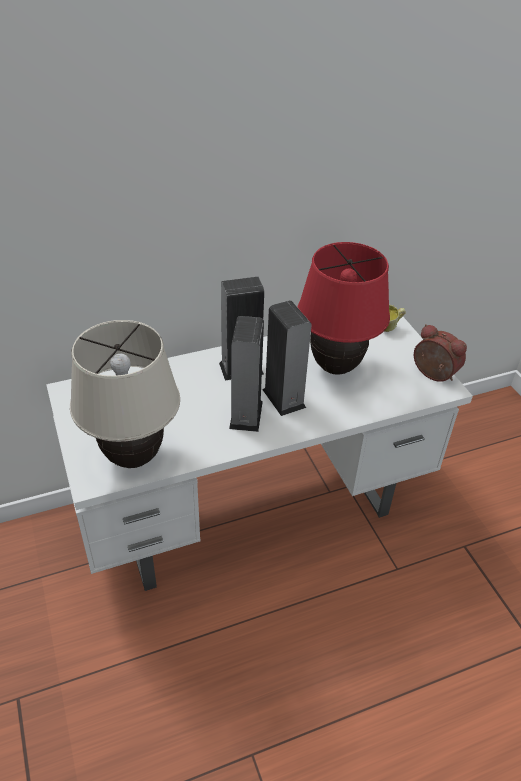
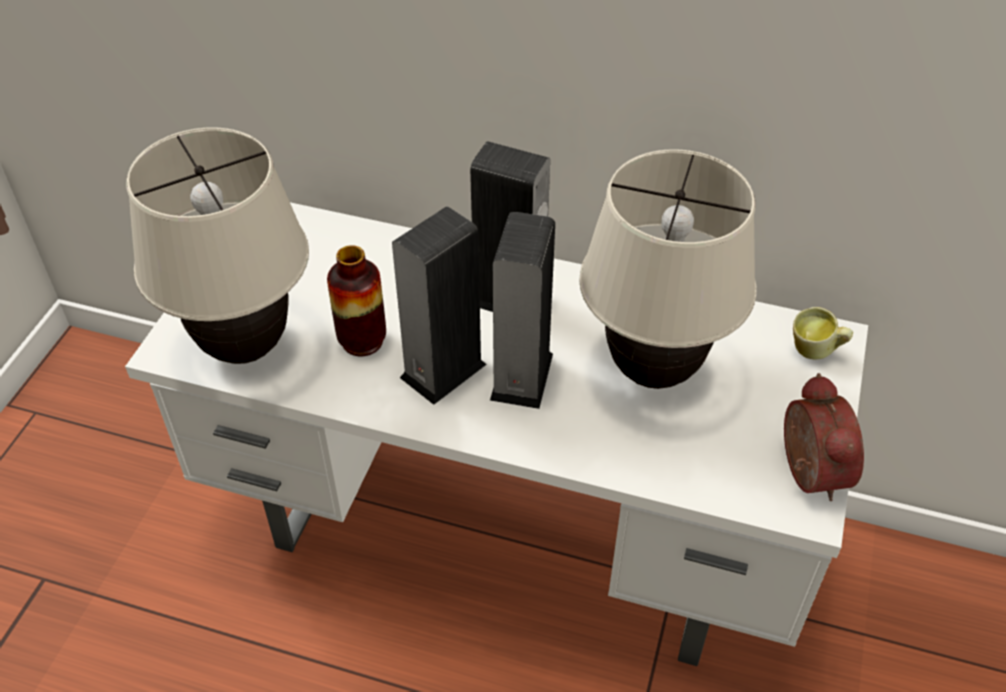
camera: 40 degrees right, 5 degrees up
red table lamp [297,242,390,375] -> beige table lamp [579,149,756,389]
none -> vase [327,245,386,356]

